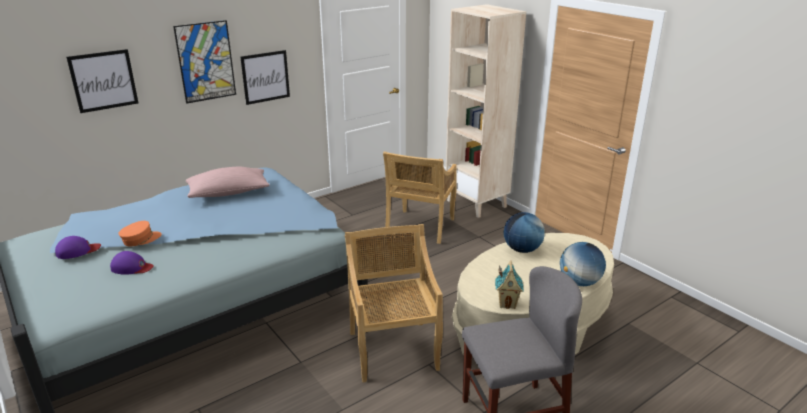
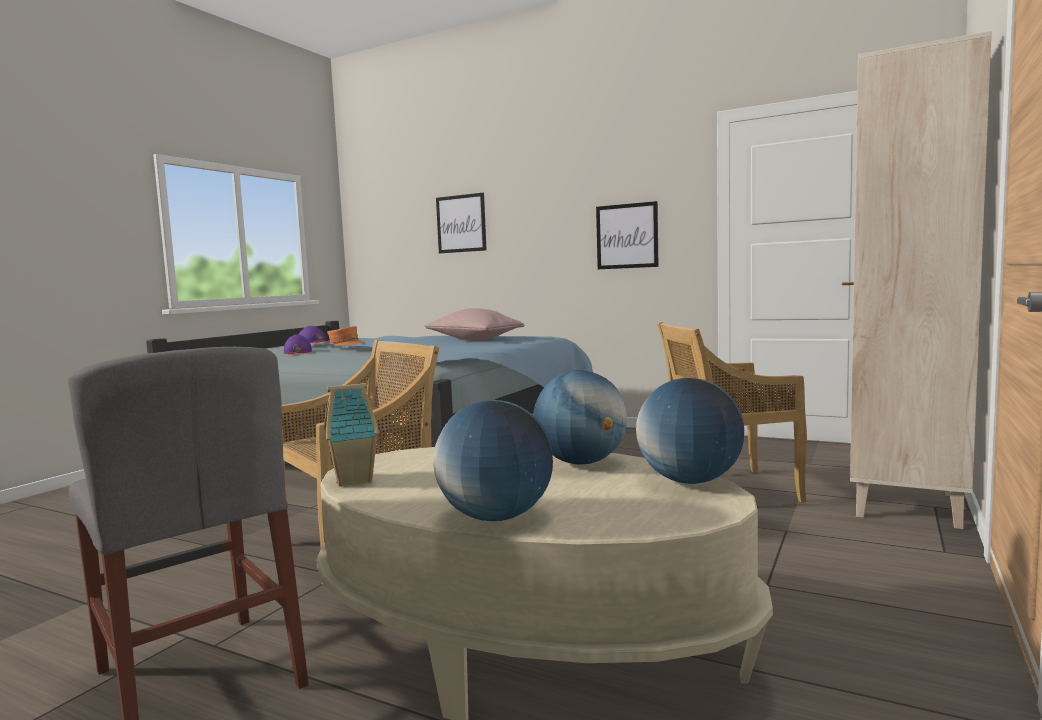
camera: 65 degrees right, 20 degrees down
picture [173,20,236,104] -> none
none -> globe [636,378,744,484]

